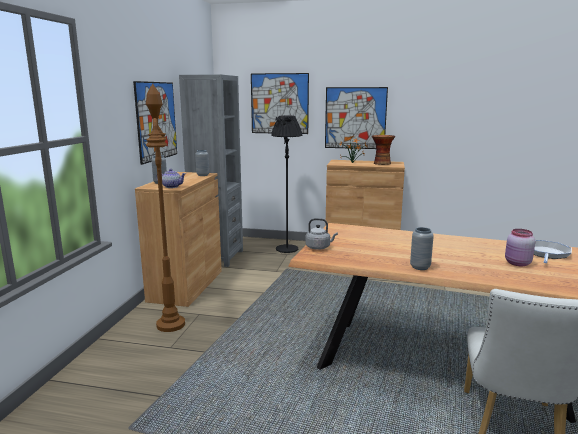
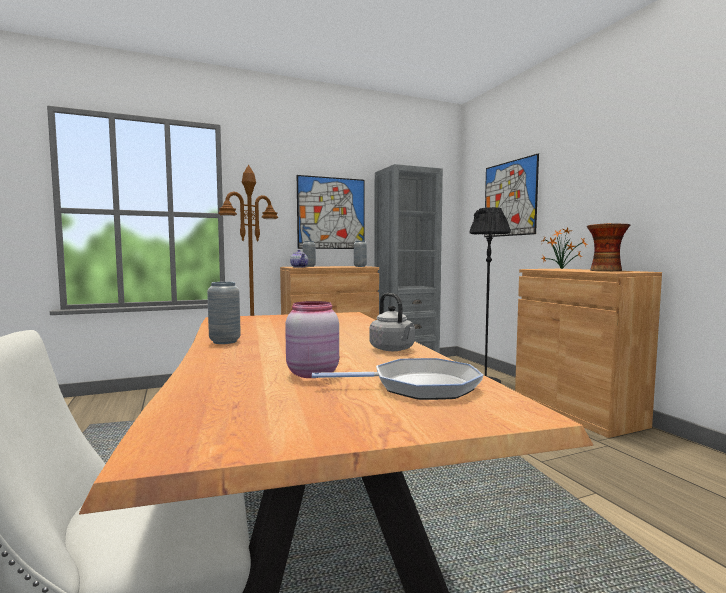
camera: 55 degrees right, 10 degrees down
grey kettle [305,218,338,250] -> grey kettle moved to [369,293,415,351]
picture [325,87,388,149] -> none

